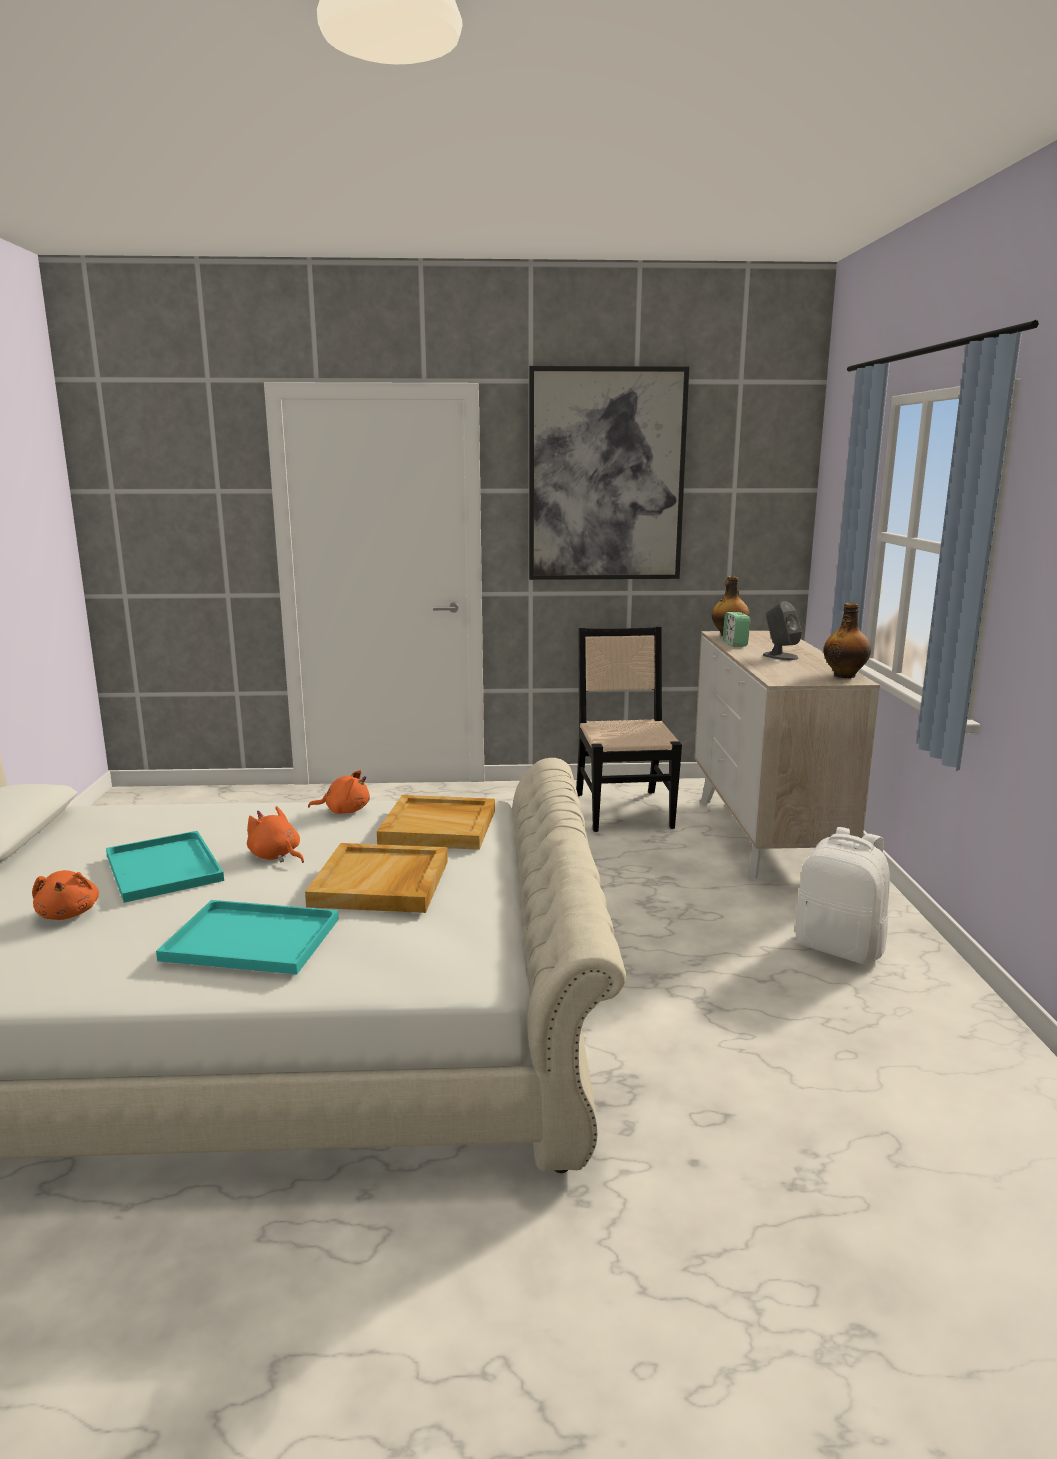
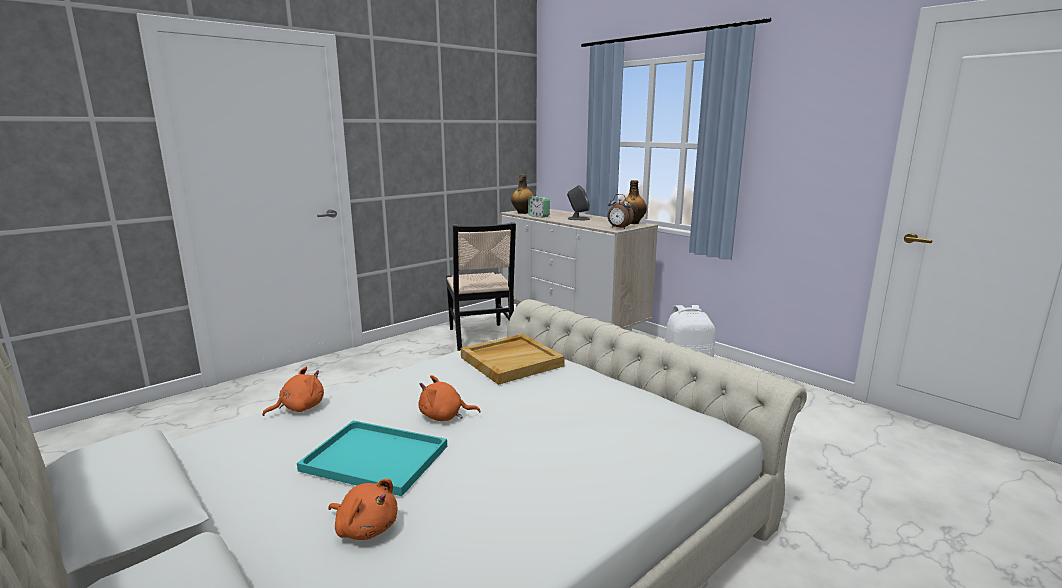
camera: 40 degrees left, 0 degrees up
turquoise tray [156,900,339,974] -> none
beige tray [305,843,448,913] -> none
orange plush toy [308,770,370,814] -> orange plush toy moved to [262,367,324,416]
picture [529,366,689,580] -> none
chair [576,626,682,832] -> chair turned 150 degrees counterclockwise [446,222,516,351]
none -> alarm clock [607,194,634,229]

